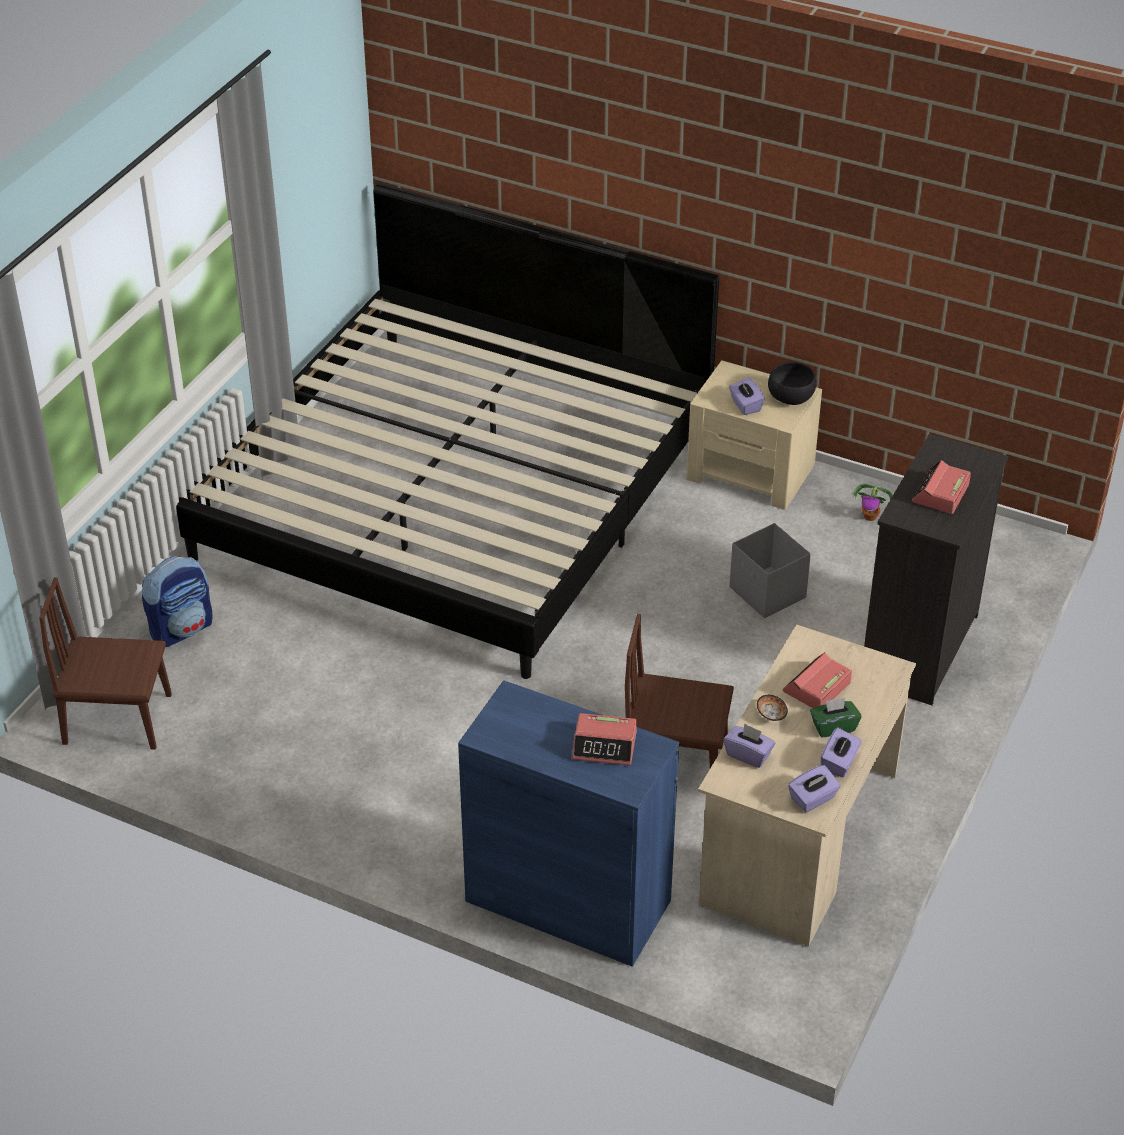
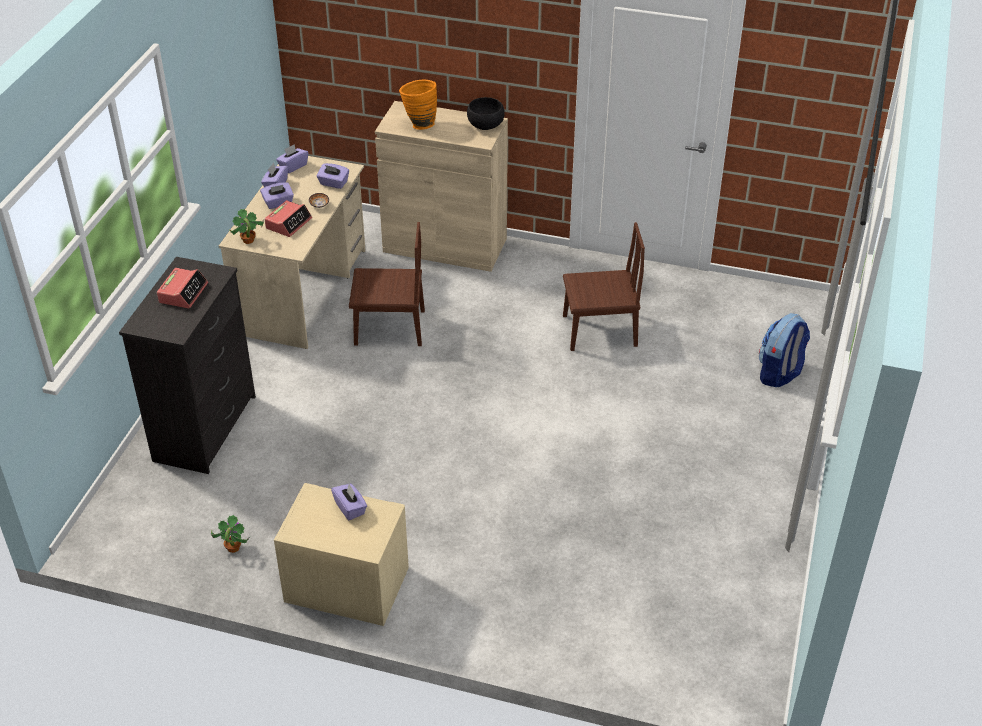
camera: 170 degrees right, 0 degrees up
brown chair [39,577,172,750] -> brown chair moved to [563,222,645,351]
bed [176,183,719,679] -> none
blue cabinet [458,680,679,967] -> beige cabinet [375,101,508,272]
alarm clock [572,713,637,765] -> orange vase [399,79,437,130]
grey storage box [729,523,811,618] -> none
black bowl [768,362,817,405] -> black bowl moved to [467,97,505,130]
green tissue box [810,698,862,737] -> purple tissue box [260,182,294,209]
none -> potted plant [228,209,264,244]

